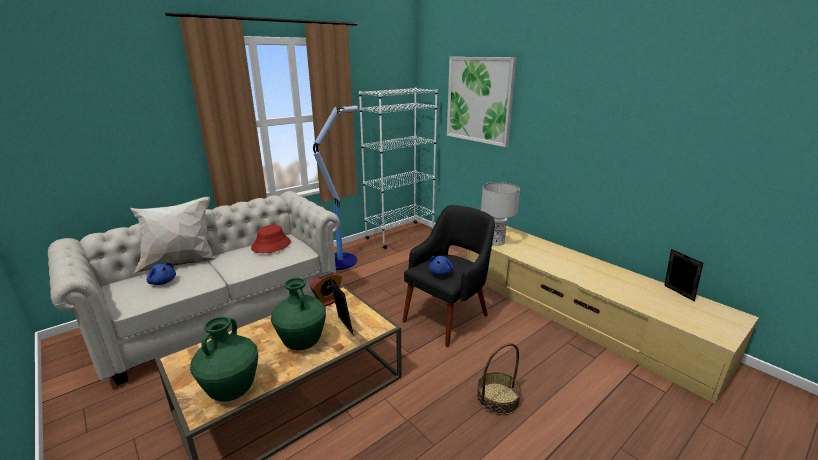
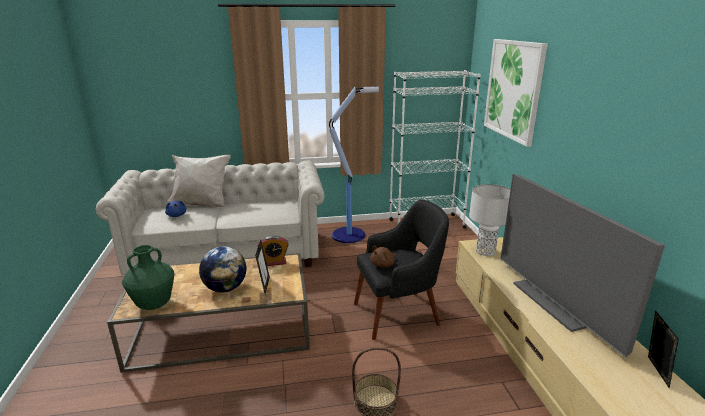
camera: 30 degrees right, 0 degrees up
red hat [251,225,291,253] -> none
green vase [271,278,326,350] -> globe [199,247,247,292]
blue plush toy [429,256,453,275] -> brown plush toy [370,246,397,267]
none -> television [500,174,665,358]

